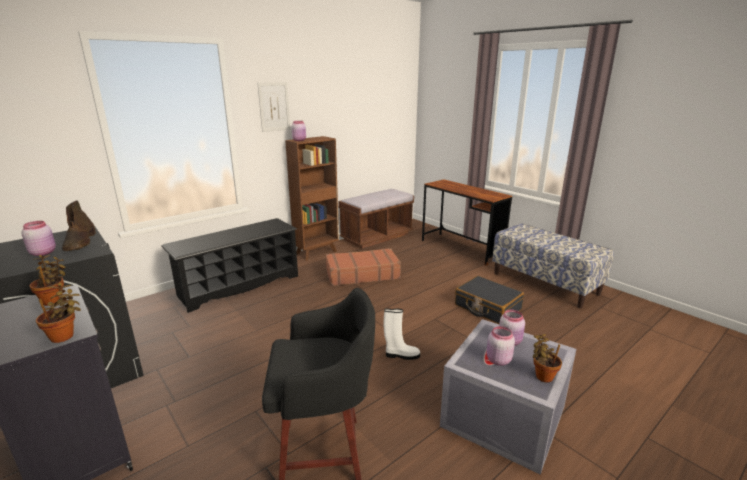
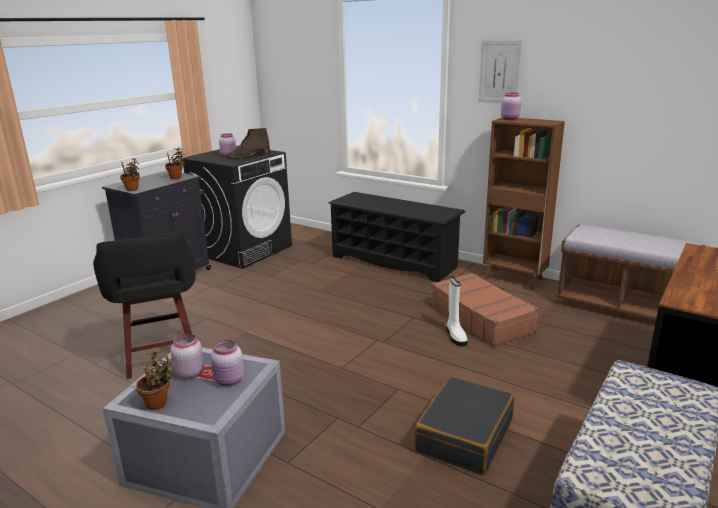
camera: 75 degrees right, 0 degrees up
white boot [384,308,420,360] -> white boot moved to [447,277,468,347]

